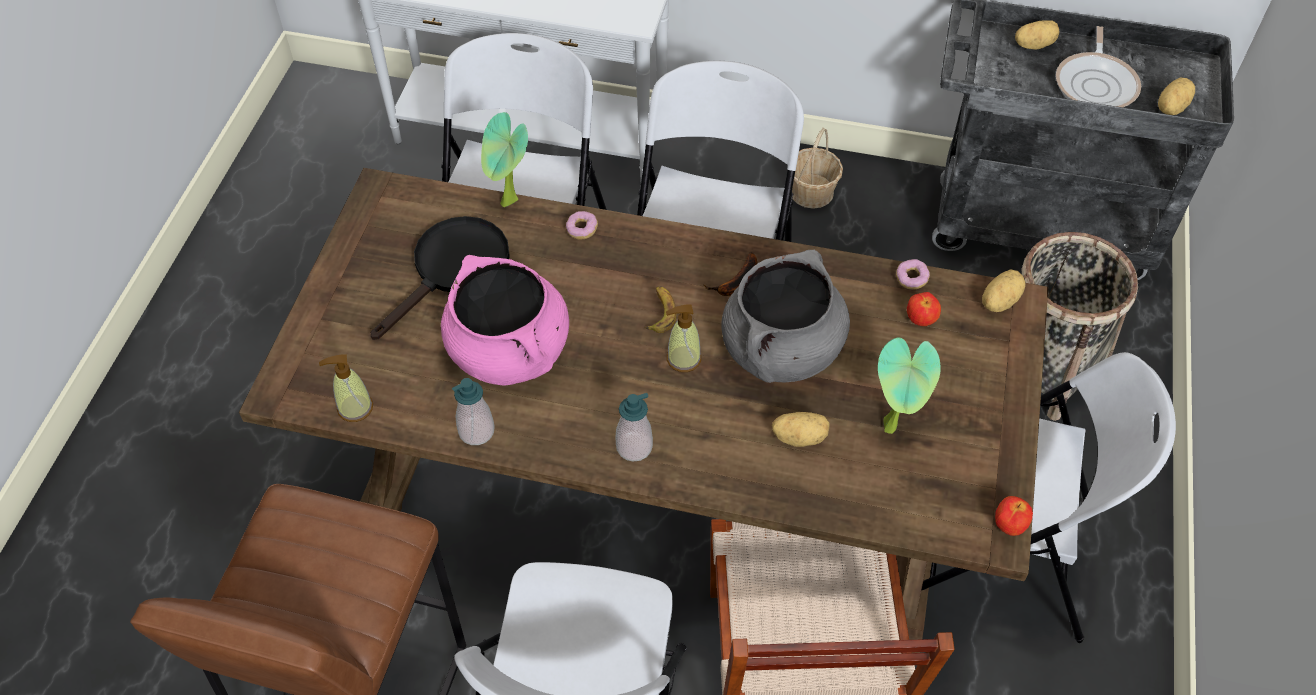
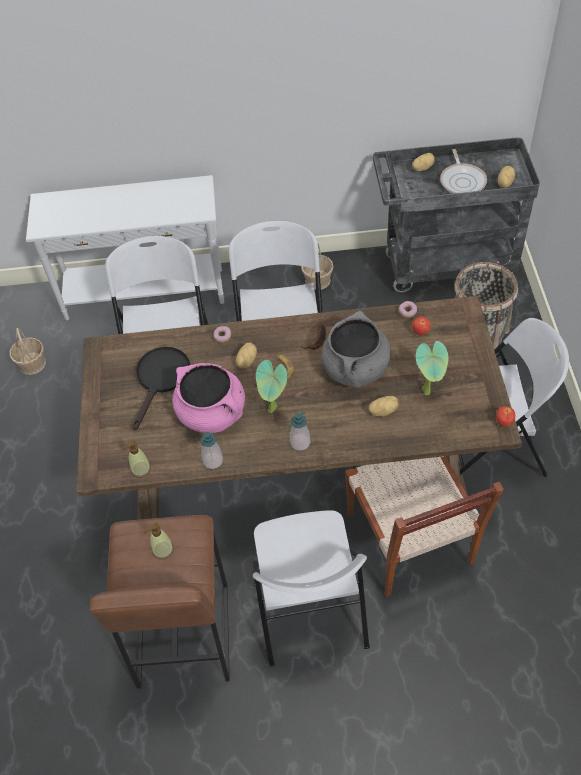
camera: 15 degrees left, 0 degrees up
potted plant [481,112,528,207] -> potted plant moved to [256,360,287,413]
soap dispenser [666,304,701,372] -> soap dispenser moved to [143,522,174,560]
potato [982,269,1026,312] -> potato moved to [236,342,257,368]
none -> basket [10,328,46,375]

